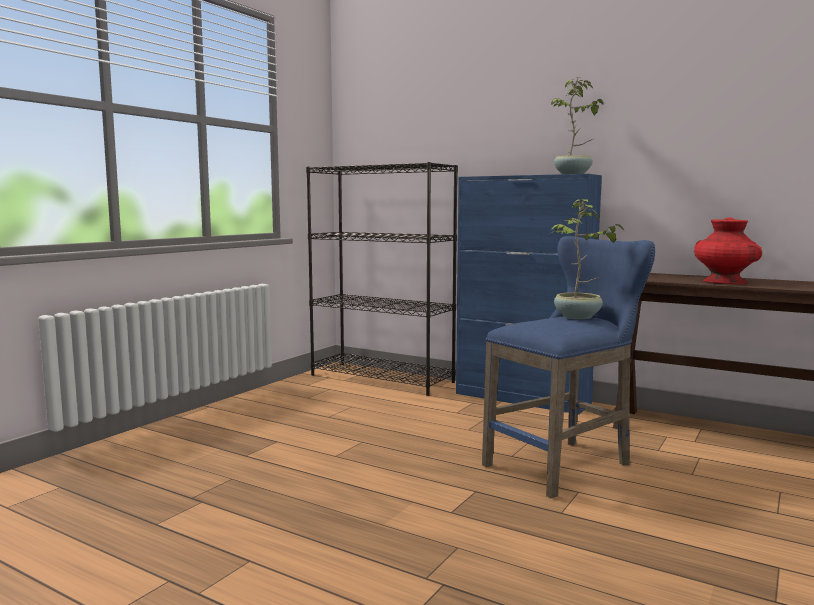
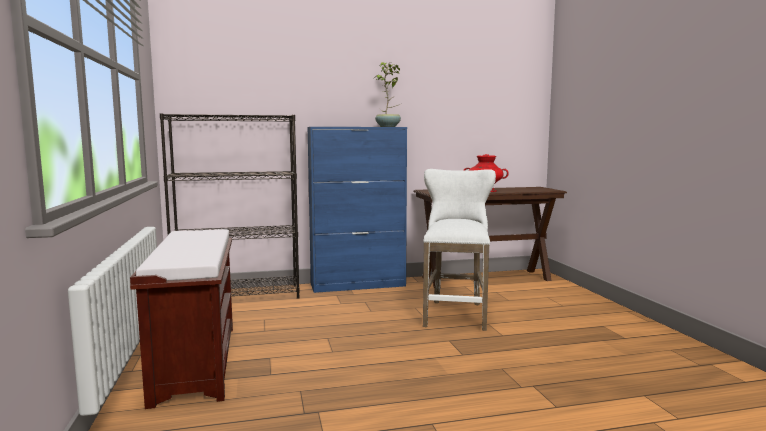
camera: 45 degrees left, 0 degrees up
blue stool [482,236,655,498] -> white stool [423,169,496,331]
potted plant [551,199,624,319] -> none
none -> brown bench [130,229,233,409]

